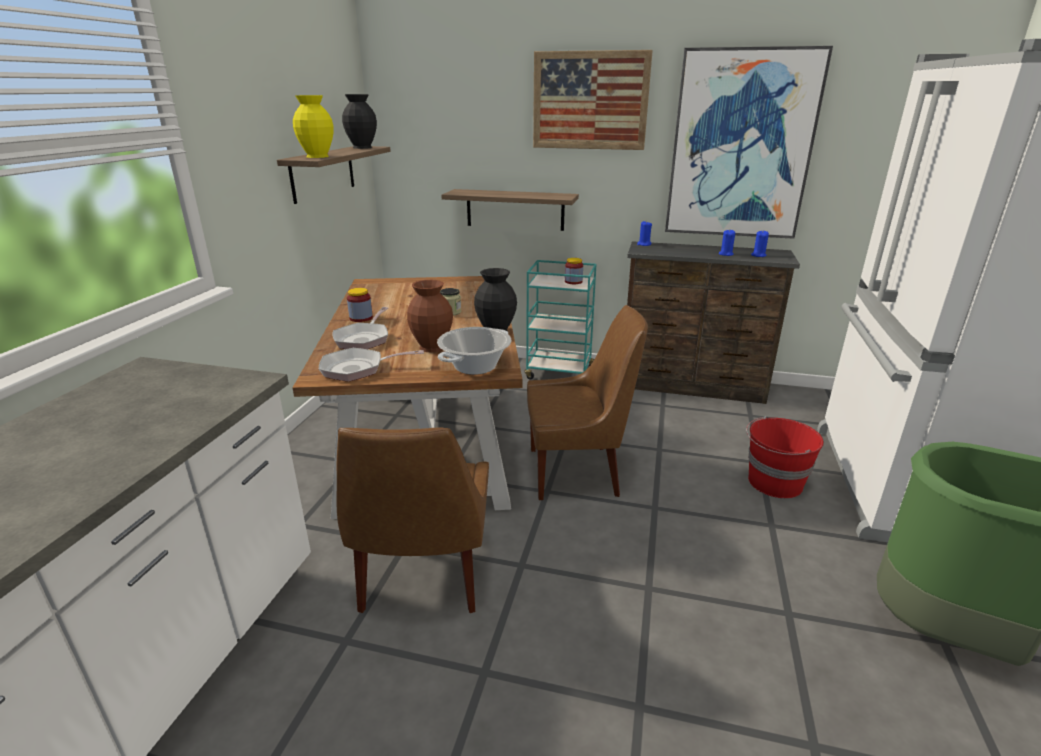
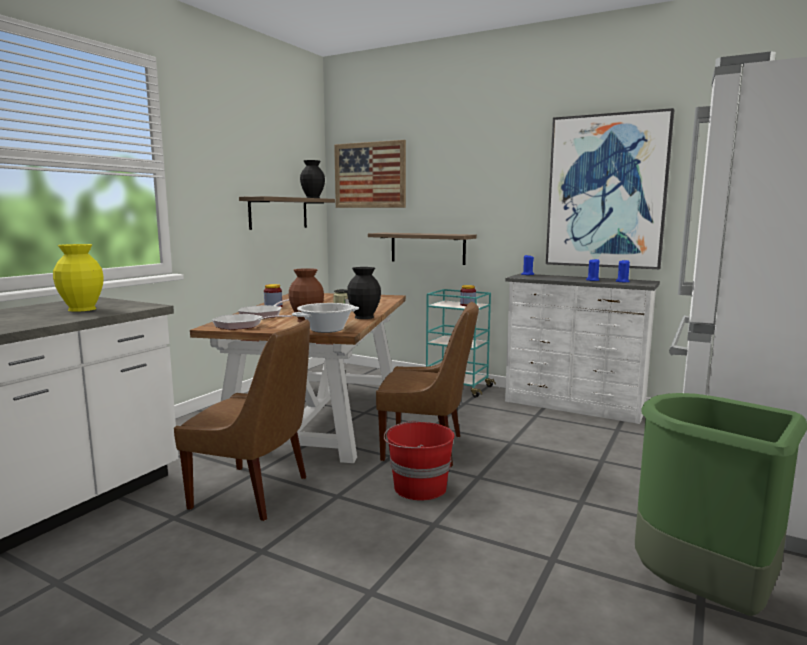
camera: 15 degrees right, 15 degrees down
yellow vase [293,95,334,158] -> yellow vase moved to [53,244,104,312]
brown chair [337,427,489,613] -> brown chair turned 90 degrees counterclockwise [174,320,310,521]
picture [533,50,653,150] -> picture moved to [334,140,406,208]
brown dresser [627,241,800,404] -> white dresser [505,274,660,424]
red bucket [746,416,824,498] -> red bucket moved to [384,420,454,500]

